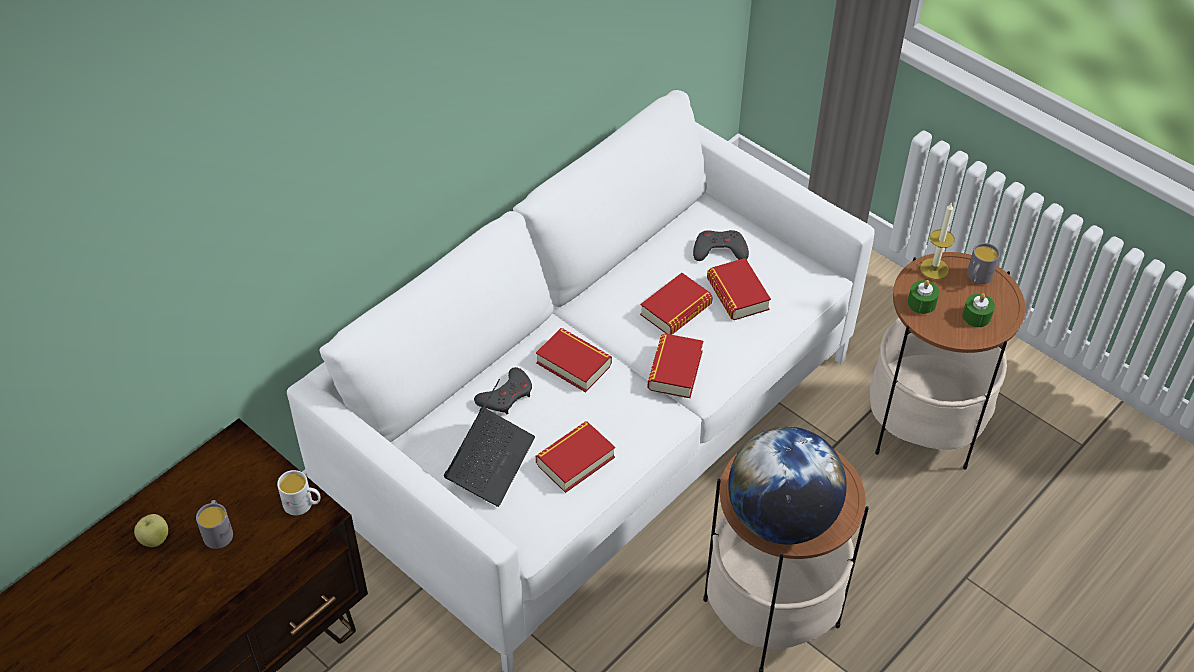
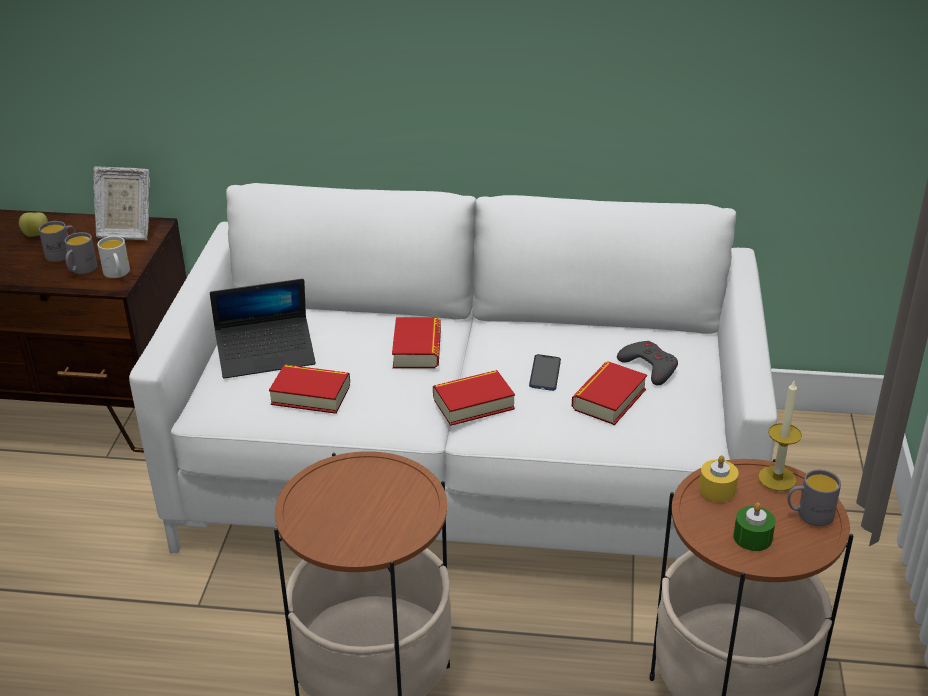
camera: 55 degrees right, 15 degrees down
grey game controller [474,367,532,414] -> none
book [640,273,713,335] -> phone [529,354,561,391]
globe [728,426,847,545] -> none
green candle [908,280,939,314] -> yellow candle [699,455,739,502]
none -> grey mug [64,232,97,274]
none -> picture frame [93,166,150,240]

